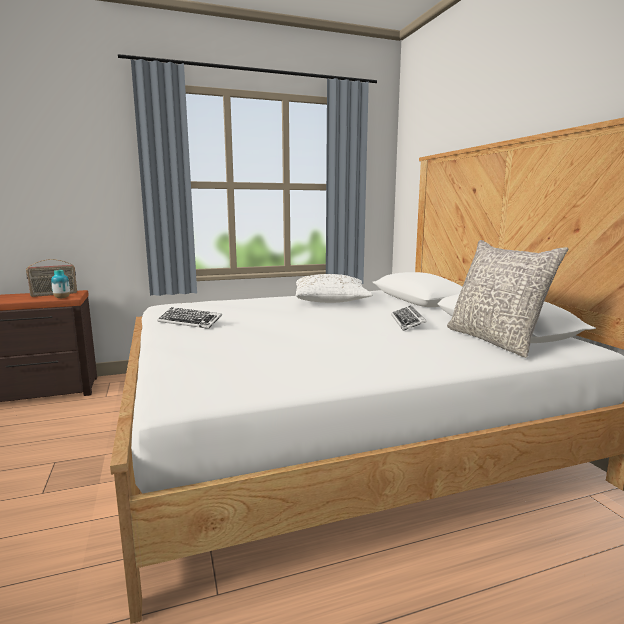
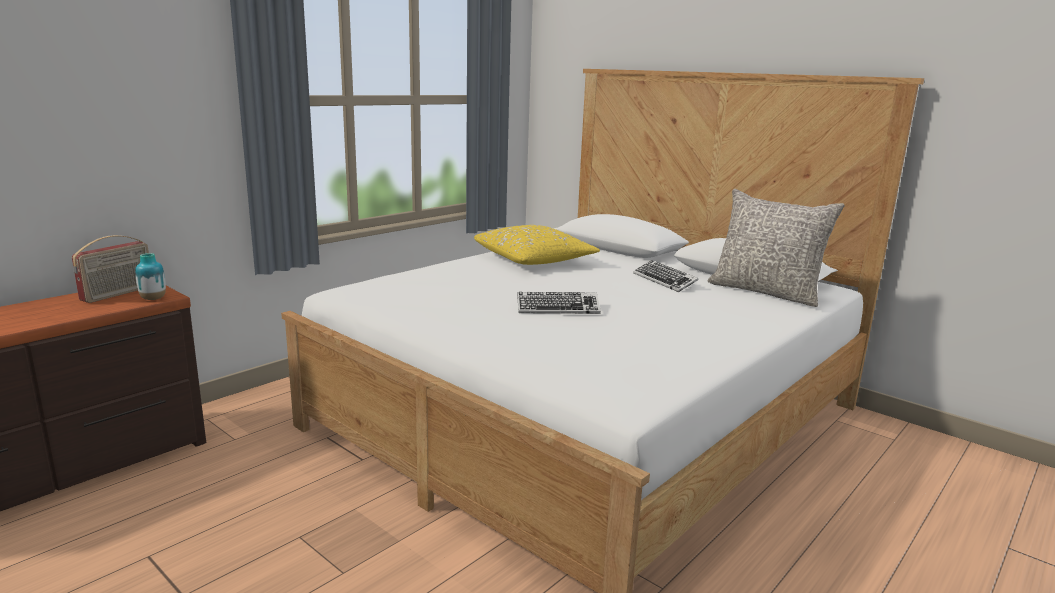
camera: 30 degrees left, 5 degrees up
keyboard [157,307,222,329] -> keyboard moved to [517,292,601,314]
white pillow [296,274,373,303] -> yellow pillow [474,225,600,265]

